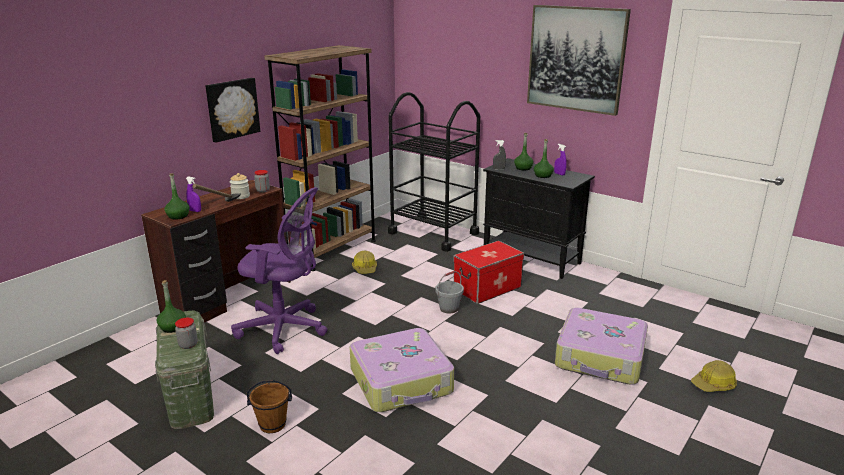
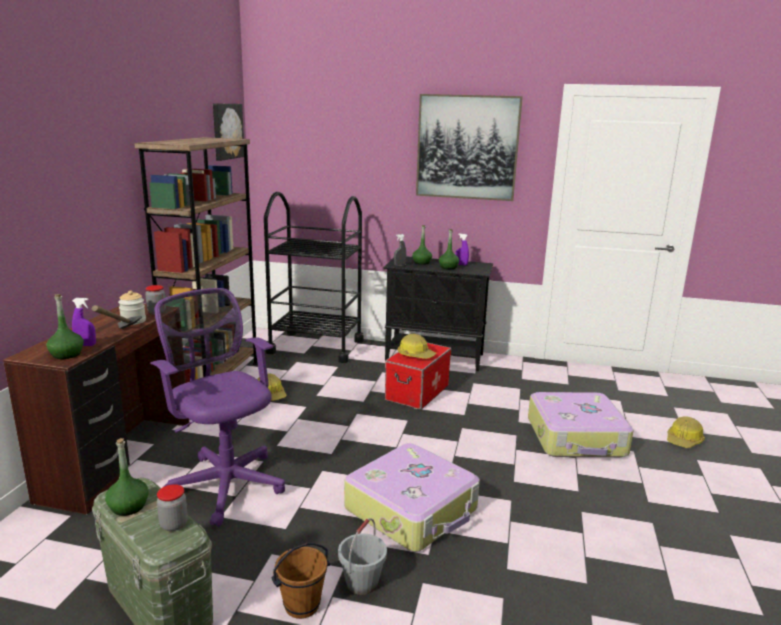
camera: 25 degrees left, 5 degrees down
picture [205,78,260,143] -> picture moved to [213,103,244,161]
purple office chair [231,187,327,354] -> purple office chair turned 120 degrees counterclockwise [150,288,285,527]
grey bucket [435,271,464,313] -> grey bucket moved to [338,518,387,595]
none -> hard hat [398,334,436,359]

